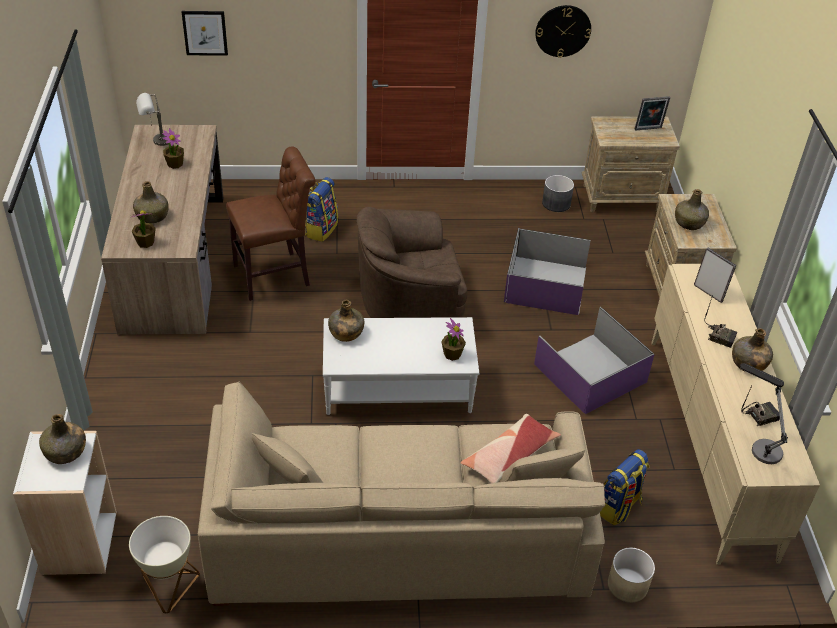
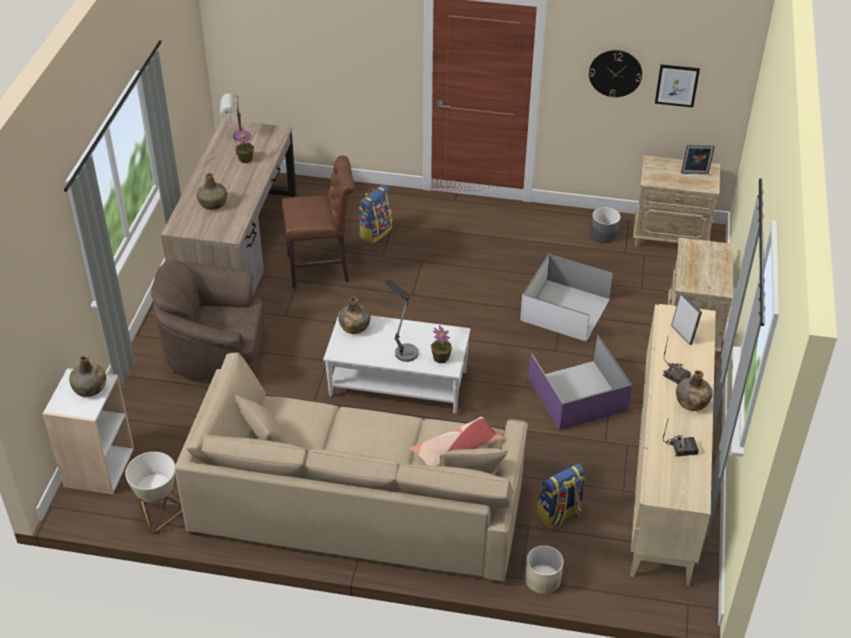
camera: 15 degrees right, 0 degrees up
potted plant [130,210,156,248] -> none
picture [182,11,228,56] -> picture moved to [655,64,700,107]
brown armchair [357,207,467,318] -> brown armchair moved to [151,260,264,379]
purple storage box [504,228,591,315] -> white storage box [520,253,613,341]
green bottle [675,189,709,230] -> none
table lamp [740,363,788,464] -> table lamp moved to [385,280,418,362]

